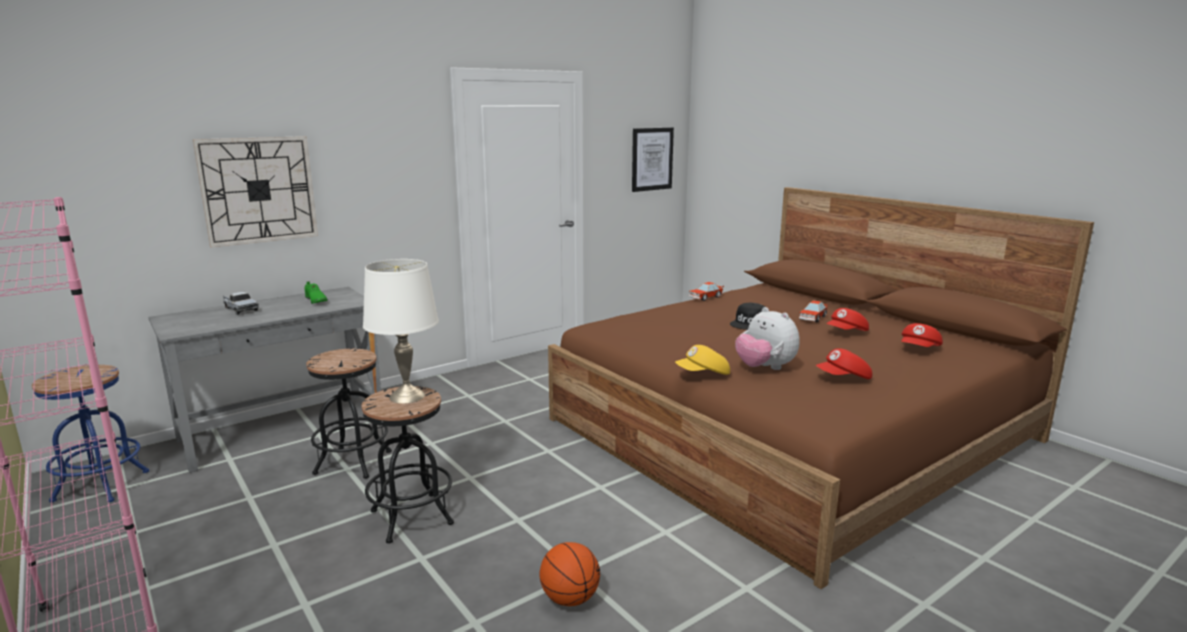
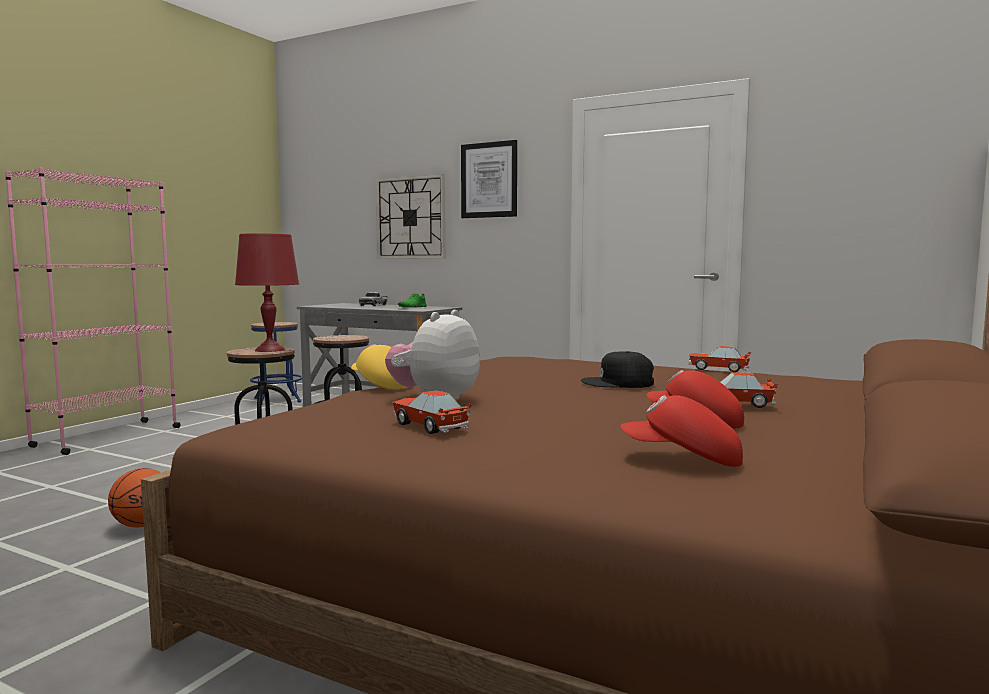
camera: 65 degrees right, 10 degrees down
white table lamp [363,259,439,404] -> red table lamp [235,233,299,352]
picture [632,127,674,192] -> picture moved to [461,140,517,218]
red cap [816,348,872,379] -> toy car [392,390,471,434]

